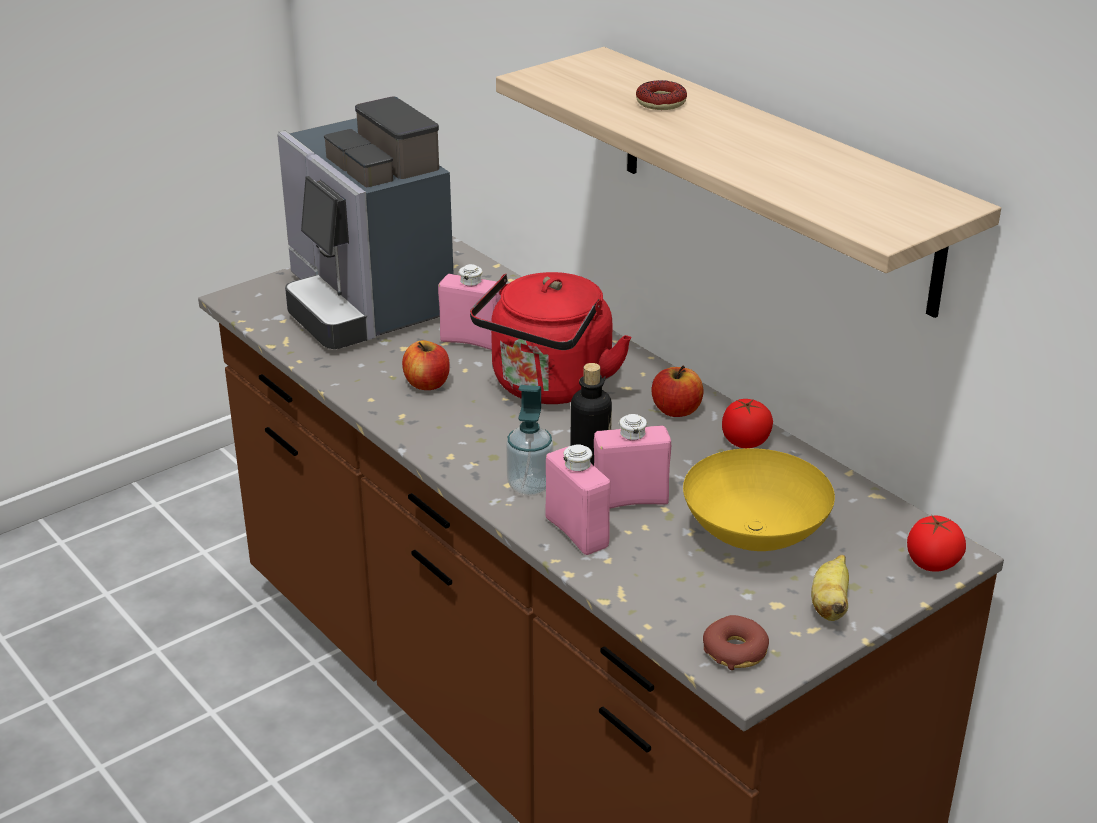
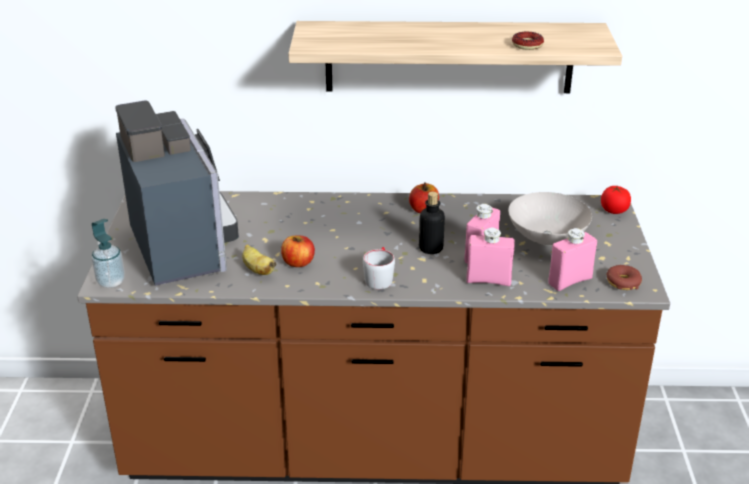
camera: 50 degrees left, 0 degrees up
coffee machine [277,96,454,349] -> coffee machine turned 120 degrees counterclockwise [115,101,239,286]
pink bottle [438,264,501,350] -> pink bottle moved to [548,228,597,291]
red kettle [470,272,632,404] -> none
soap dispenser [506,385,553,496] -> soap dispenser moved to [92,219,125,288]
donut [636,80,687,110] -> donut moved to [512,31,544,50]
yellow bowl [683,448,835,551] -> white bowl [508,192,592,246]
tomato [722,399,773,448] -> none
banana [811,555,849,621] -> banana moved to [242,244,276,275]
none -> grey mug [363,247,395,289]

